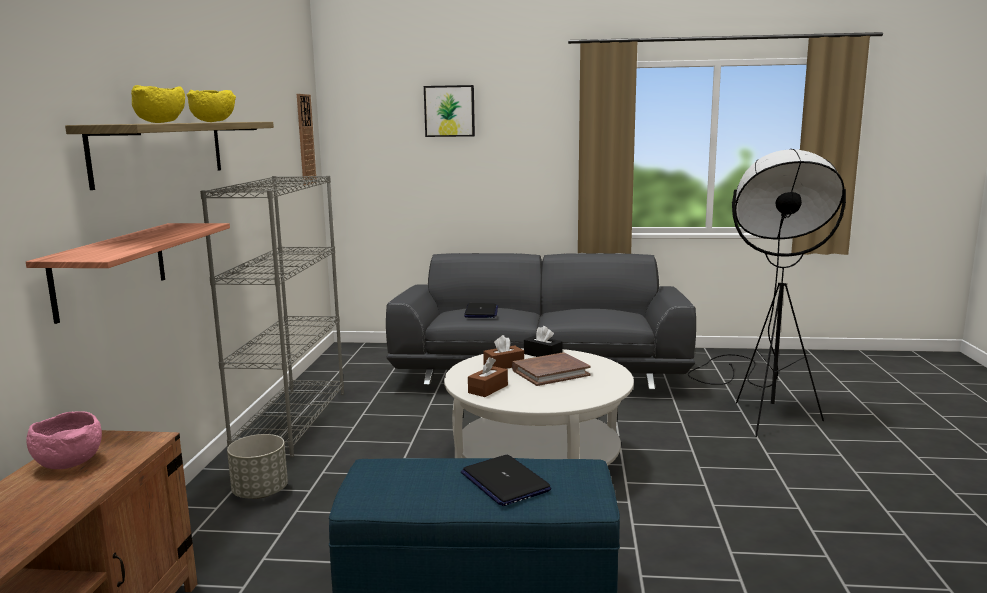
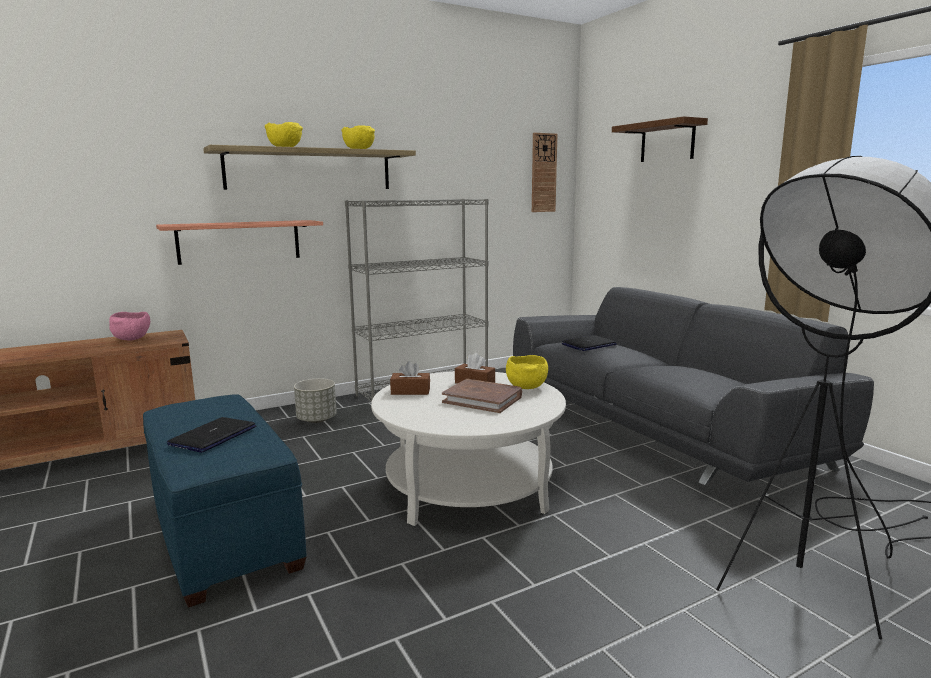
camera: 55 degrees right, 0 degrees up
picture [424,85,475,137] -> brown shelf [612,116,708,162]
black tissue box [524,326,563,357] -> yellow bowl [506,355,548,389]

